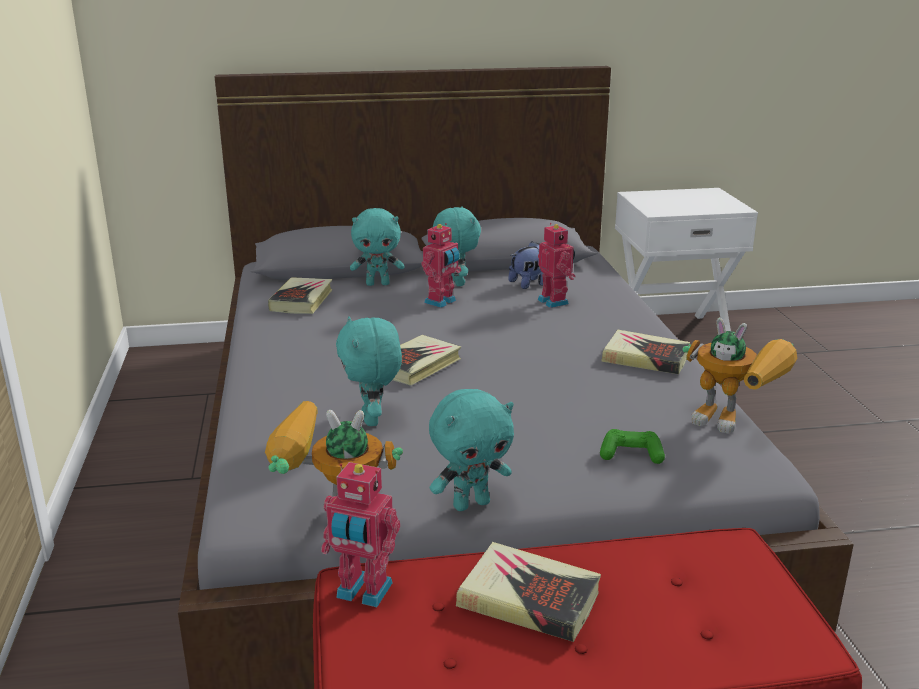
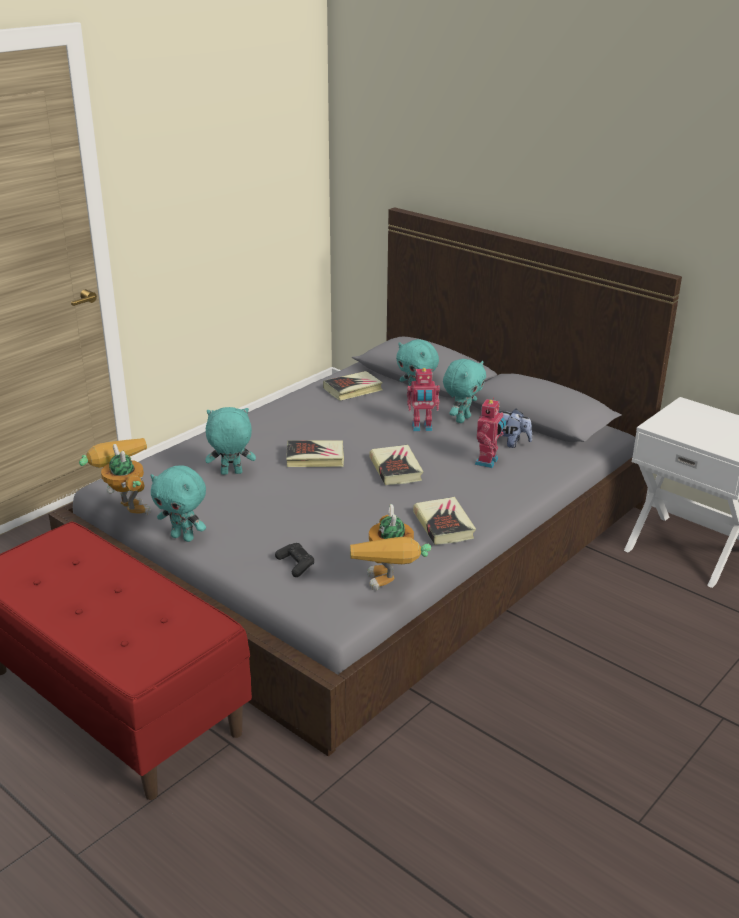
camera: 50 degrees right, 5 degrees up
toy robot [321,462,400,607] -> none
turquoise plush toy [336,316,402,426] -> turquoise plush toy turned 45 degrees clockwise [205,407,256,475]
book [456,542,601,642] -> book moved to [369,445,423,485]
green game controller [600,429,665,464] -> black game controller [275,543,314,577]

